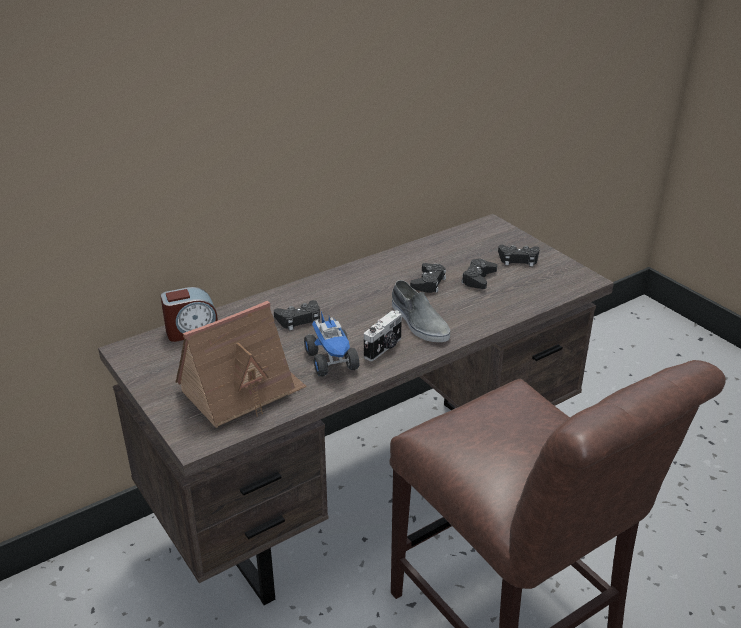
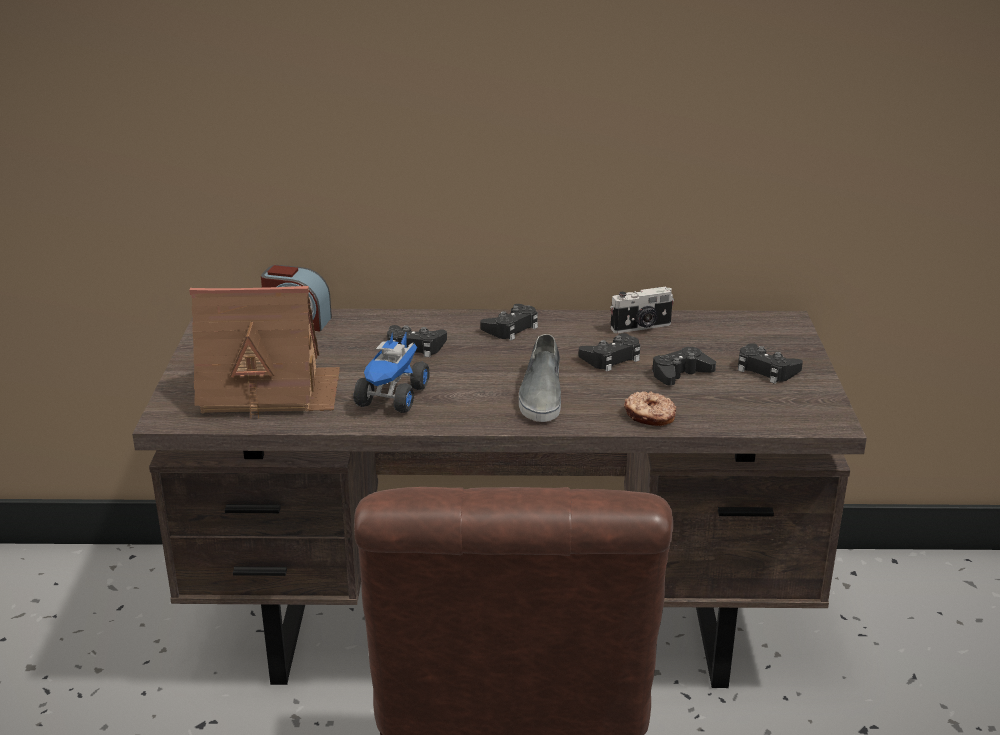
camera: 35 degrees right, 5 degrees down
camera [364,310,402,361] -> camera moved to [610,287,674,333]
none -> black game controller [480,304,538,340]
none -> donut [624,392,676,426]

